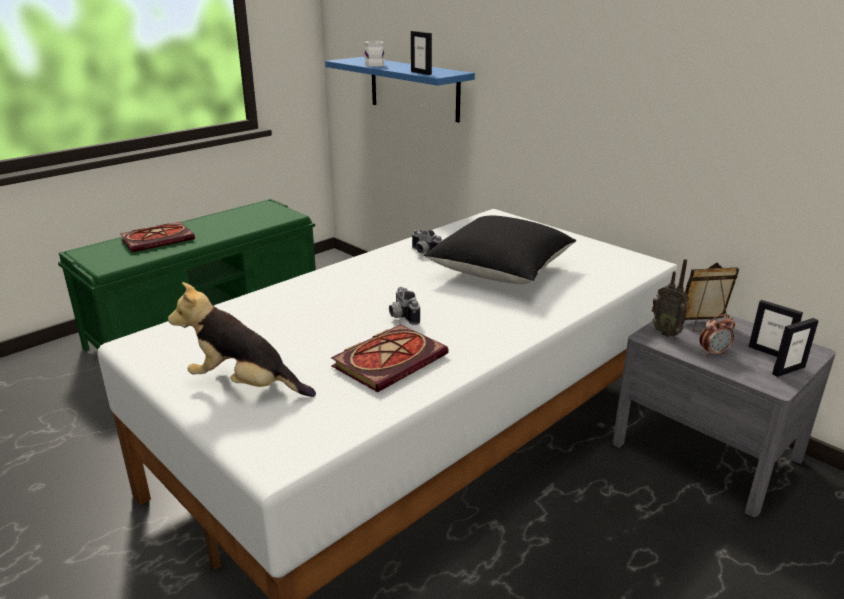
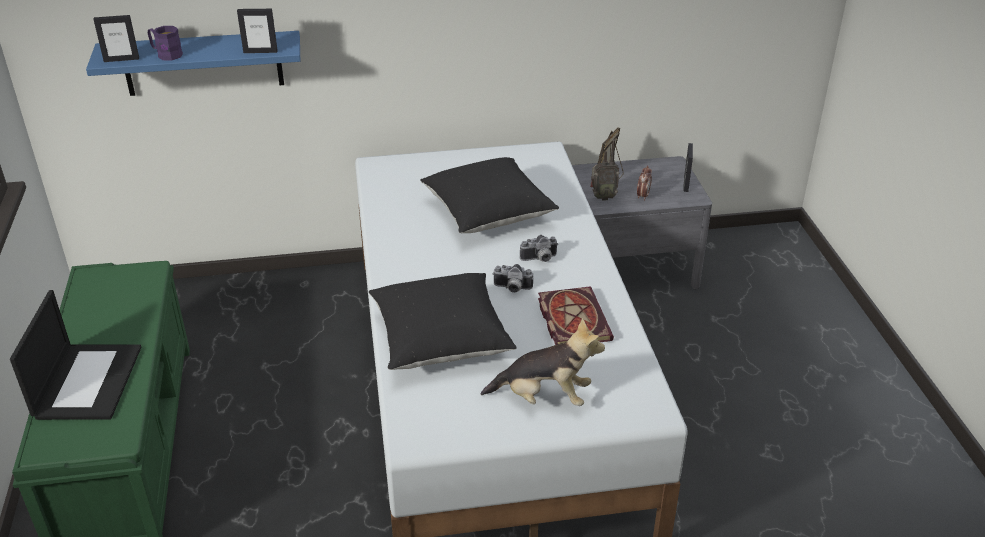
camera: 55 degrees left, 10 degrees up
book [120,222,195,252] -> laptop [10,290,141,420]
plush toy [168,282,316,397] -> plush toy turned 135 degrees counterclockwise [481,318,605,406]
white mug [364,41,384,67] -> purple mug [148,26,183,61]
camera [411,230,443,254] -> camera moved to [520,235,558,262]
picture frame [749,300,803,357] -> picture frame moved to [93,15,139,62]
none -> black pillow [369,273,517,370]

